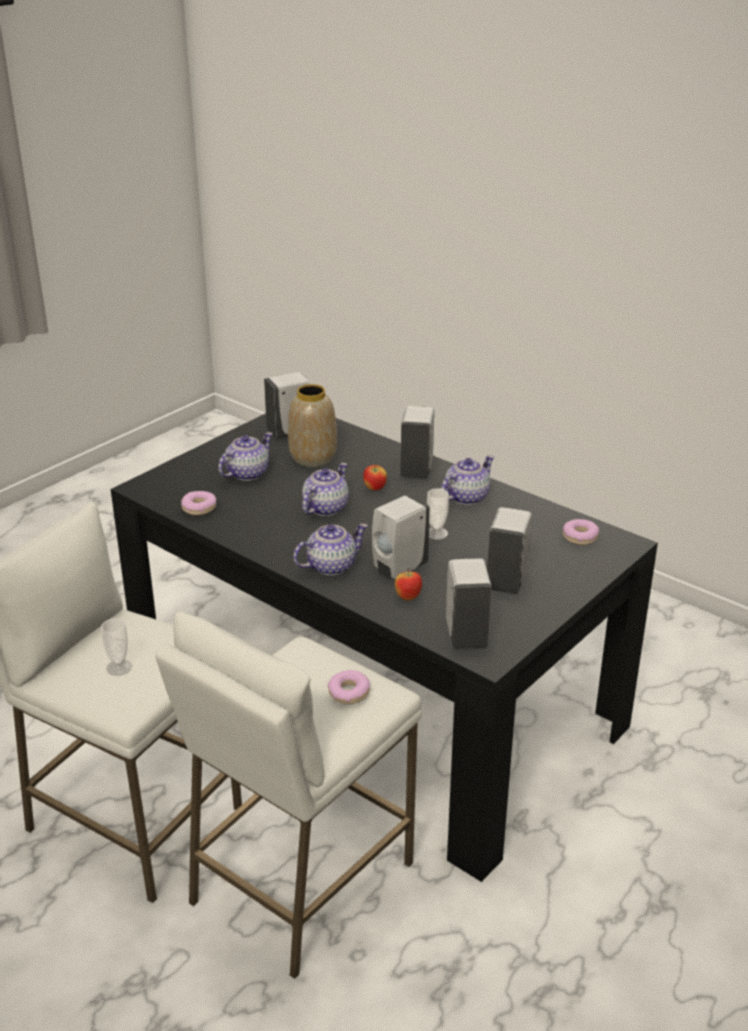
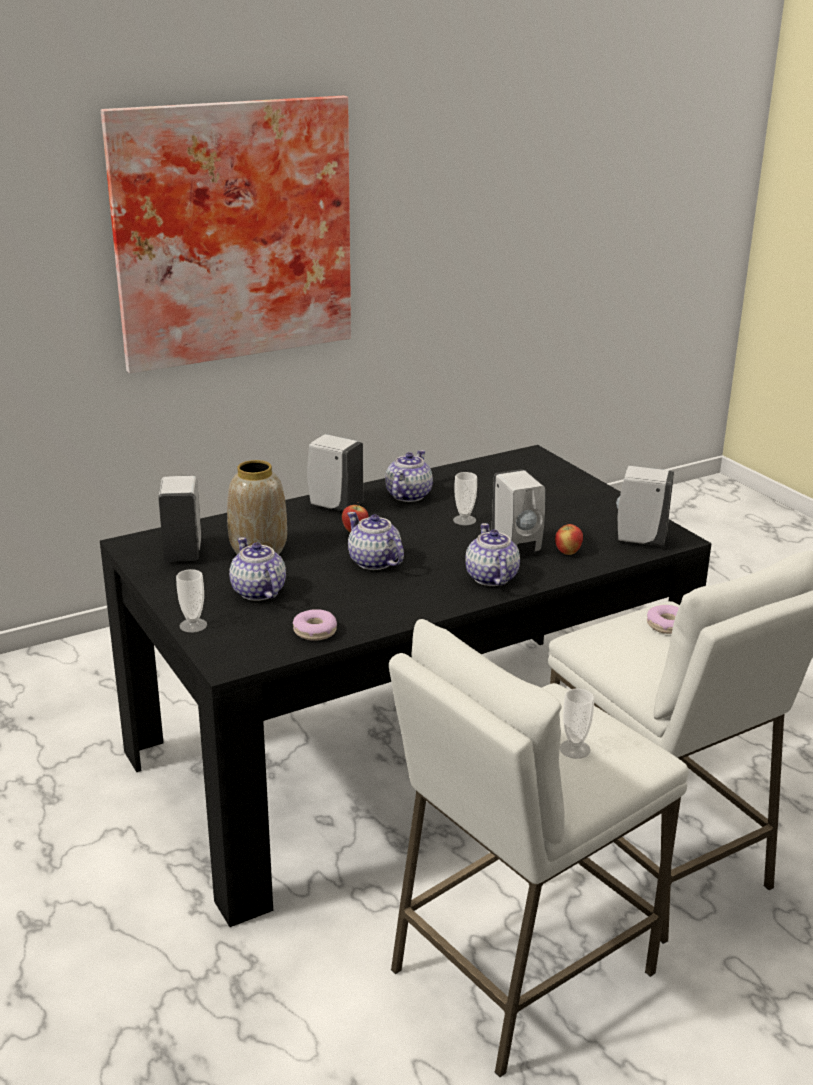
camera: 70 degrees left, 5 degrees down
teapot [441,455,494,505] -> teapot turned 45 degrees clockwise [385,450,433,502]
white soap dispenser [487,507,532,594] -> none
donut [563,519,599,545] -> none
none -> picture [101,96,351,374]
none -> cup [176,569,207,633]

